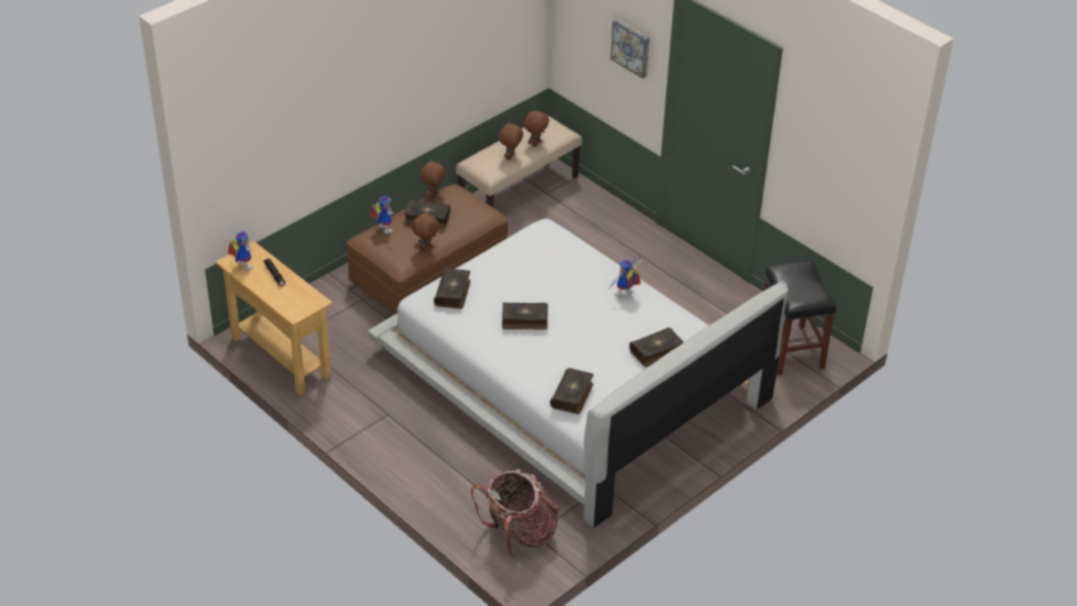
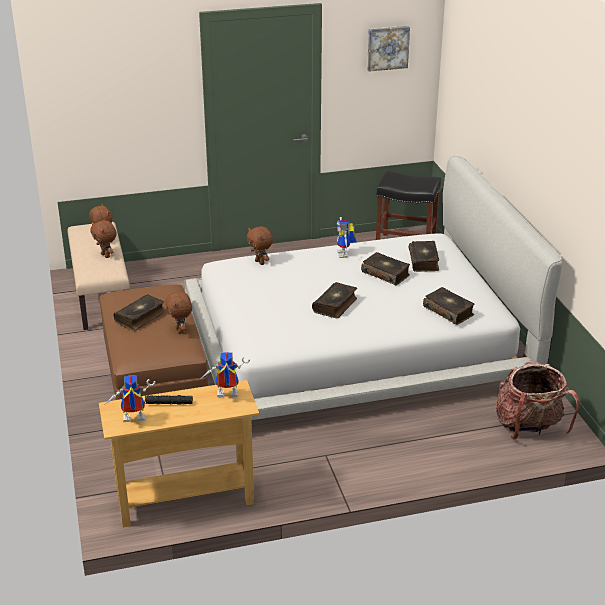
camera: 60 degrees left, 10 degrees down
toy robot [370,196,393,234] -> toy robot moved to [199,352,250,397]
brown plush toy [420,159,446,199] -> brown plush toy moved to [247,226,273,265]
book [434,268,471,309] -> book moved to [361,252,410,285]
picture [610,19,650,79] -> picture moved to [367,26,410,72]

